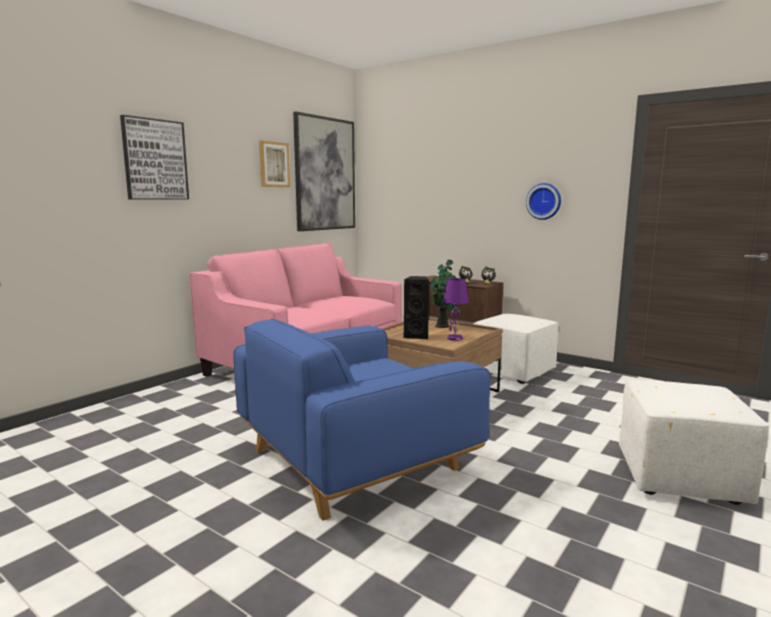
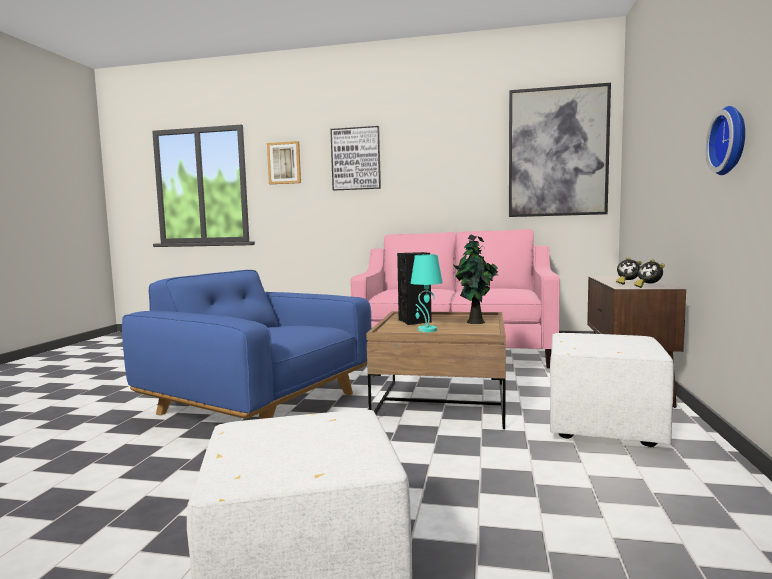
camera: 65 degrees right, 5 degrees down
picture [259,140,290,187] -> picture moved to [267,141,301,184]
purple table lamp [443,278,469,341] -> turquoise table lamp [411,254,443,332]

